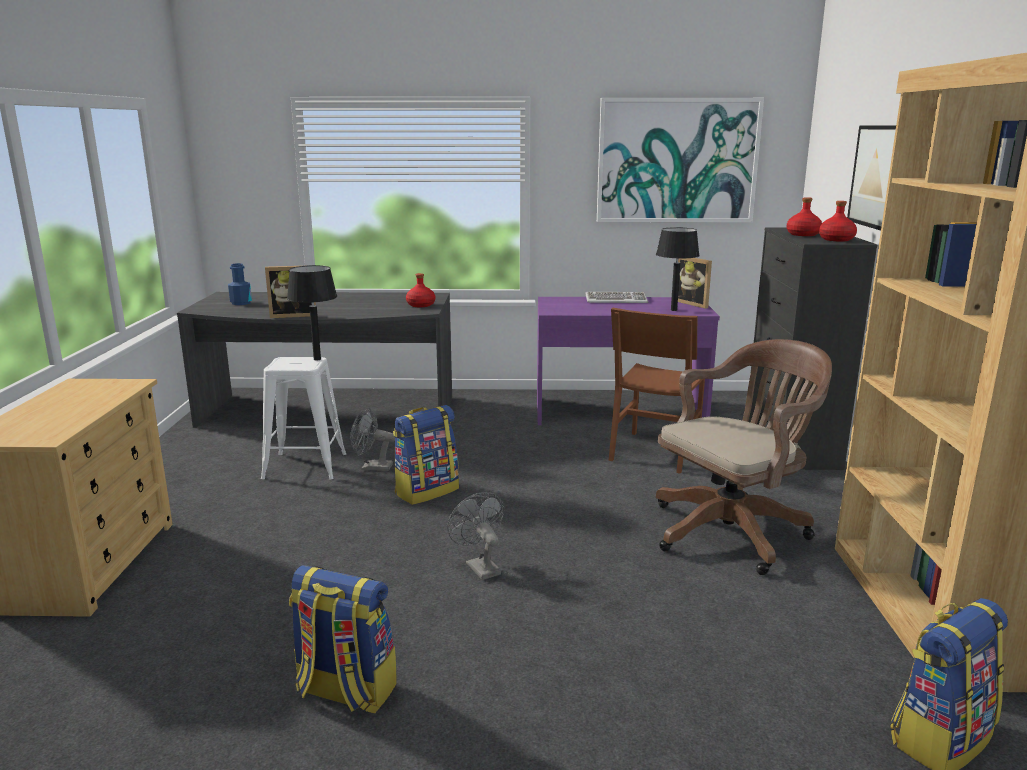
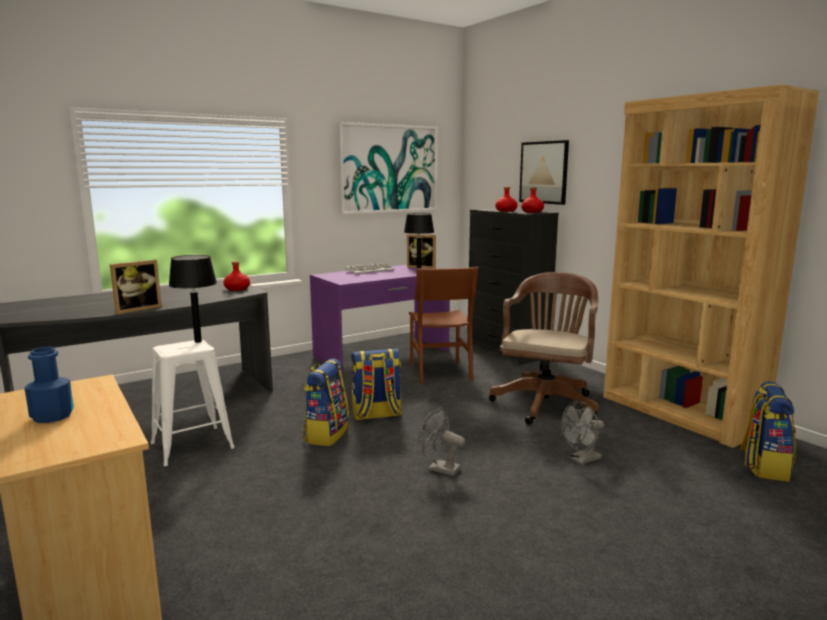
camera: 35 degrees left, 5 degrees down
blue bottle [228,263,252,305] -> blue bottle moved to [25,347,74,423]
backpack [289,565,397,713] -> backpack moved to [351,349,402,420]
grey fan [350,408,395,471] -> grey fan moved to [561,401,604,465]

